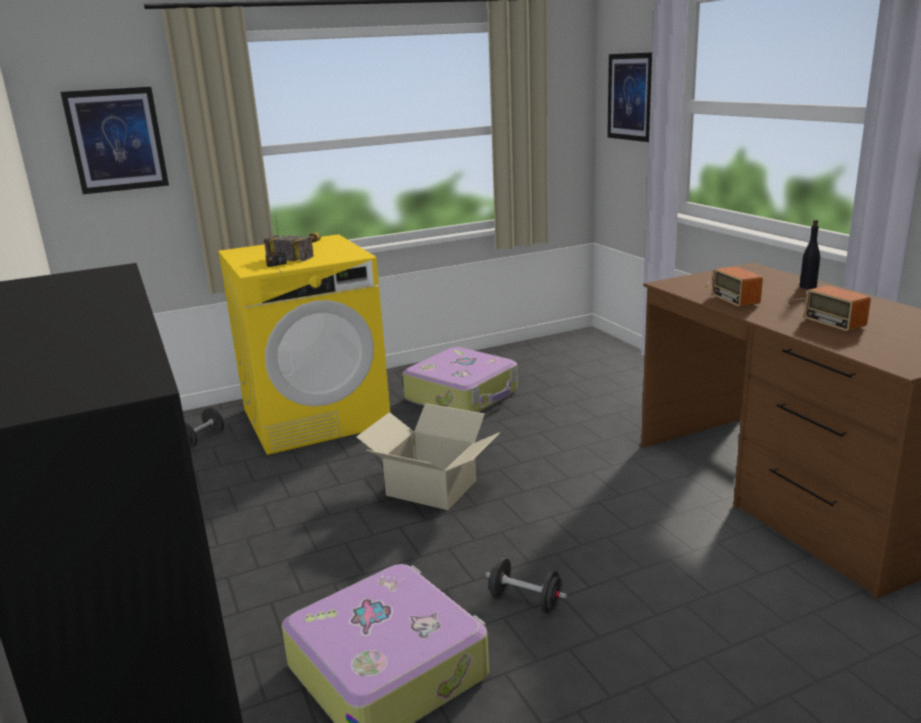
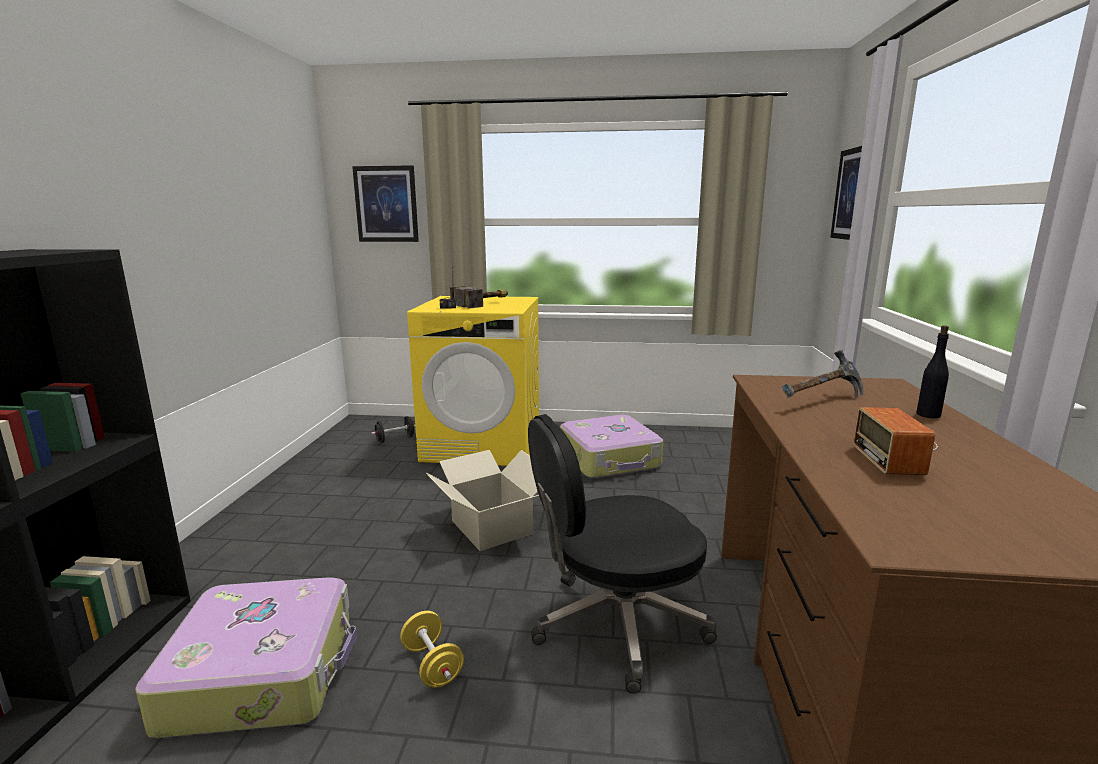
camera: 30 degrees right, 5 degrees down
black dumbbell [485,558,567,613] -> yellow dumbbell [400,611,464,688]
radio [707,266,763,307] -> hammer [782,350,863,399]
none -> black office chair [528,414,717,694]

